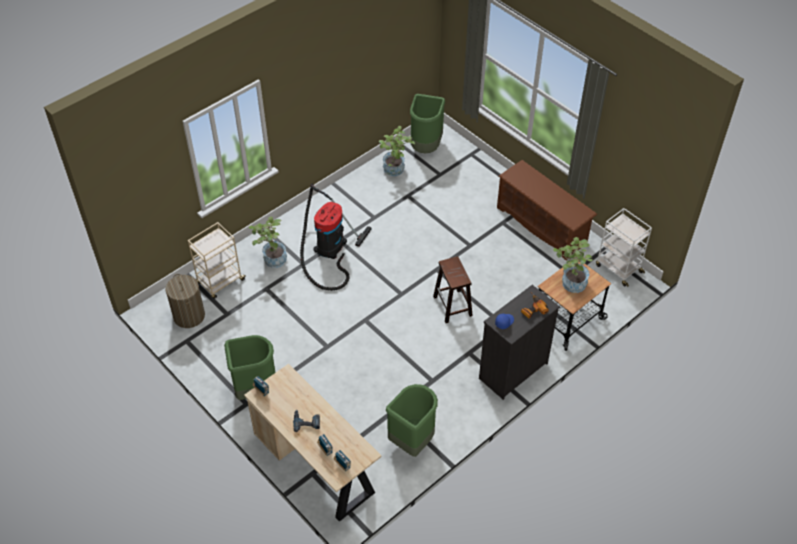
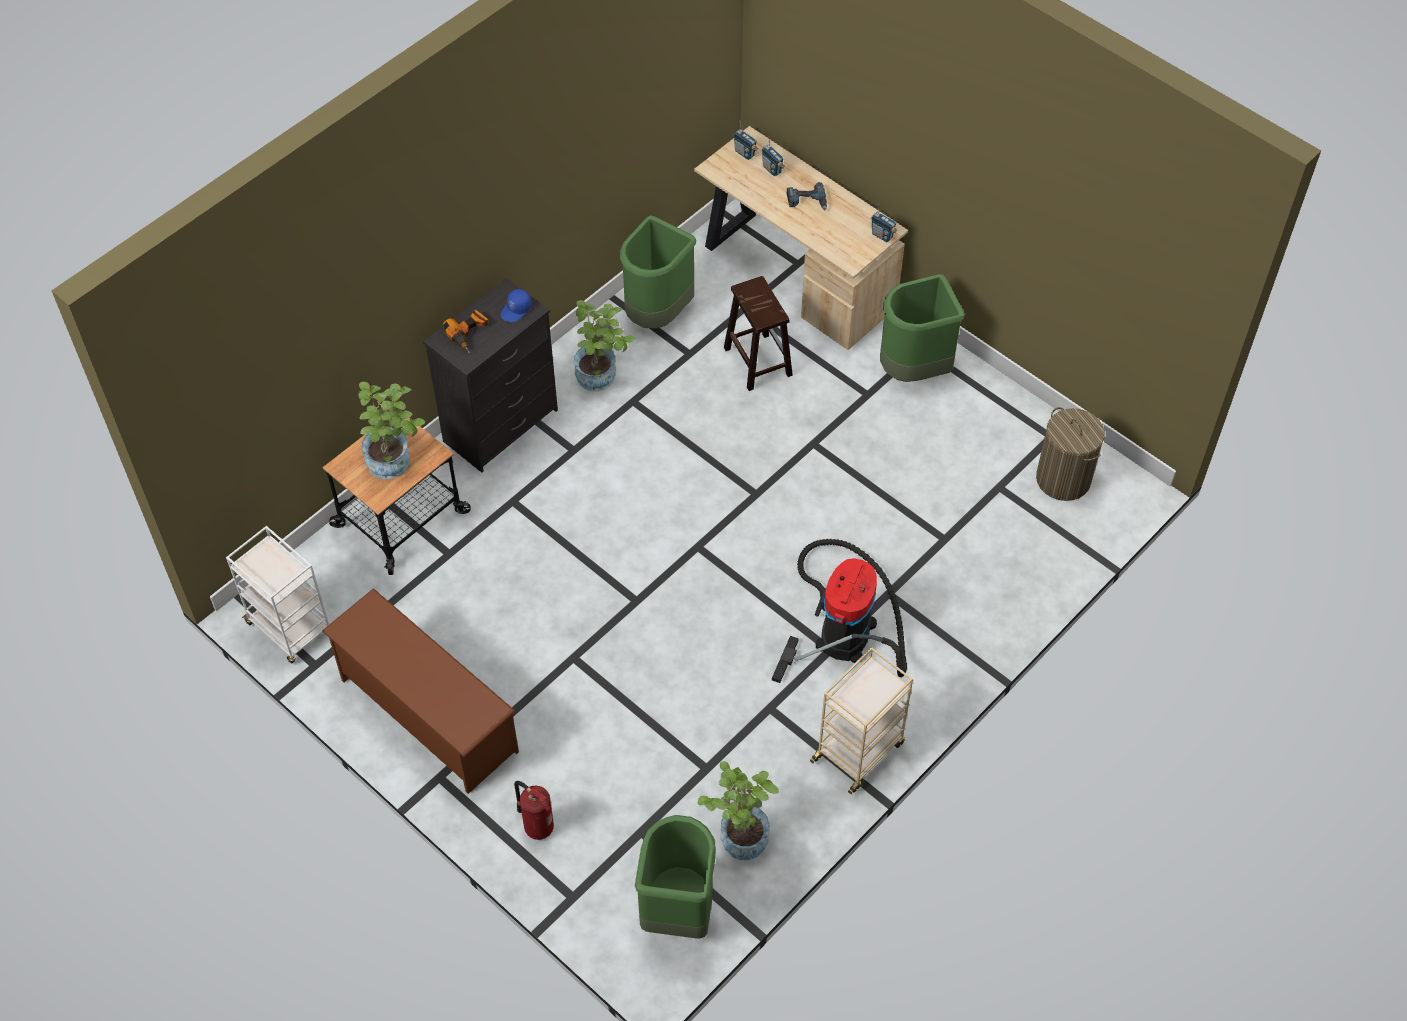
camera: 175 degrees right, 5 degrees up
beige cart [188,222,245,299] -> beige cart moved to [810,647,913,794]
potted plant [249,216,287,268] -> potted plant moved to [574,300,635,391]
brown stool [433,256,473,323] -> brown stool moved to [724,276,793,391]
none -> fire extinguisher [514,781,554,840]

